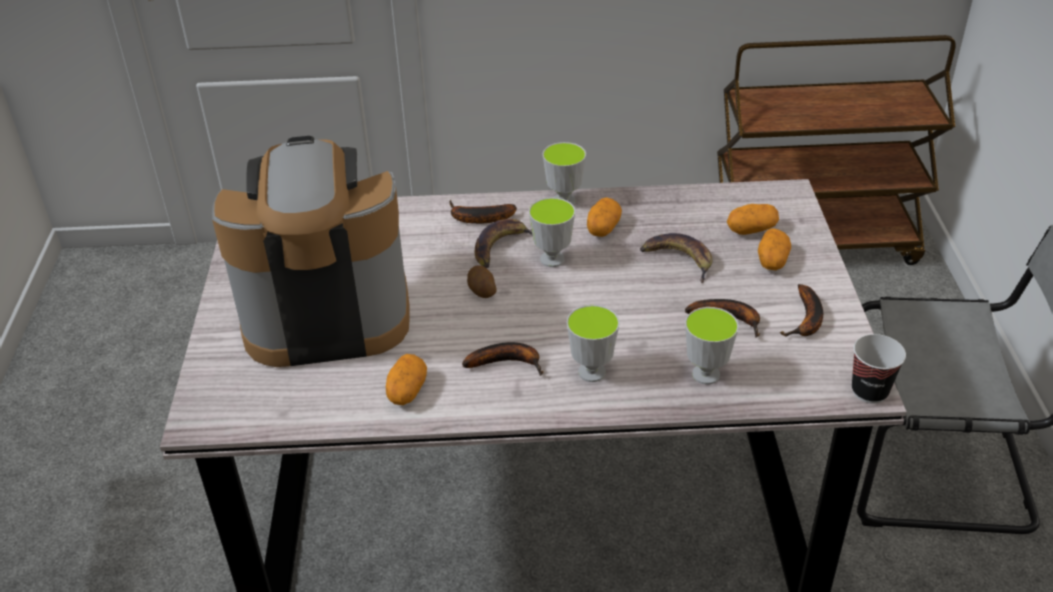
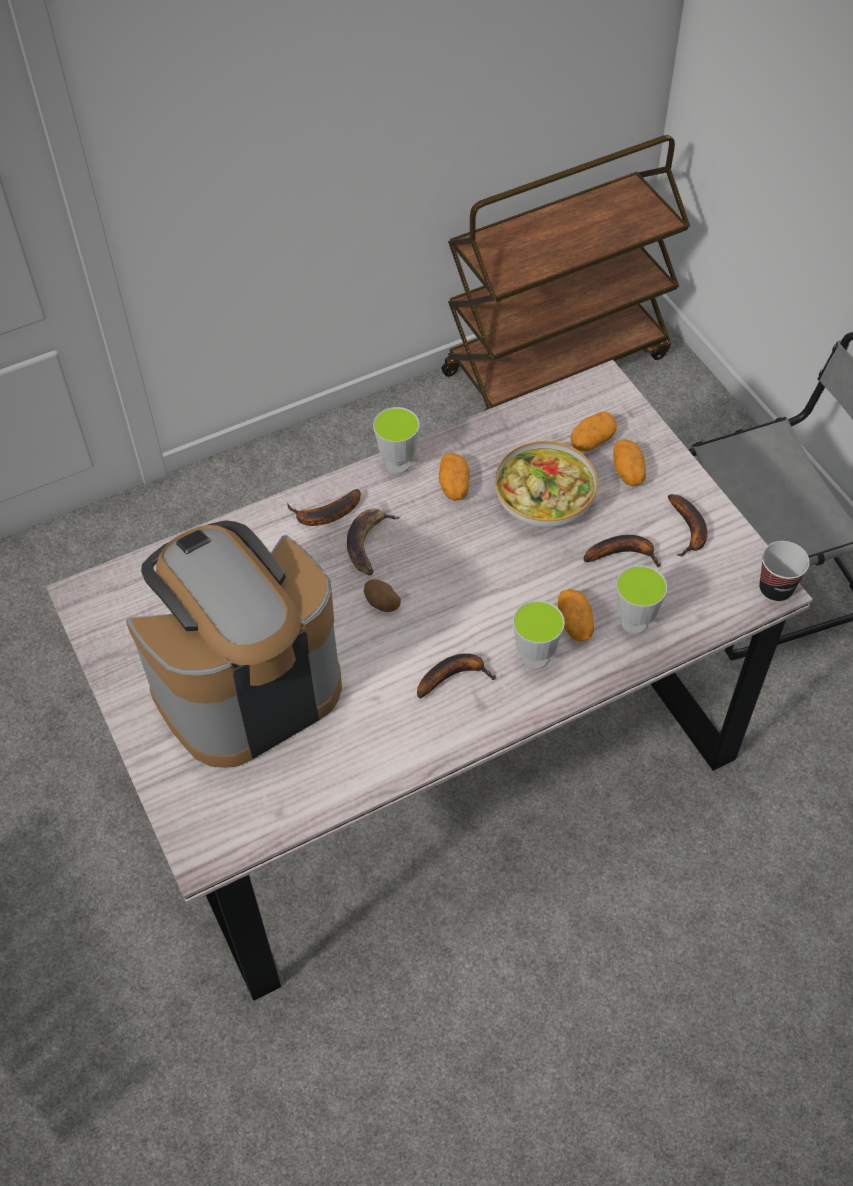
camera: 25 degrees left, 15 degrees up
potato [386,354,427,405] -> potato moved to [558,589,594,642]
cup [529,197,575,267] -> none
banana [640,233,712,283] -> bowl [495,441,598,528]

